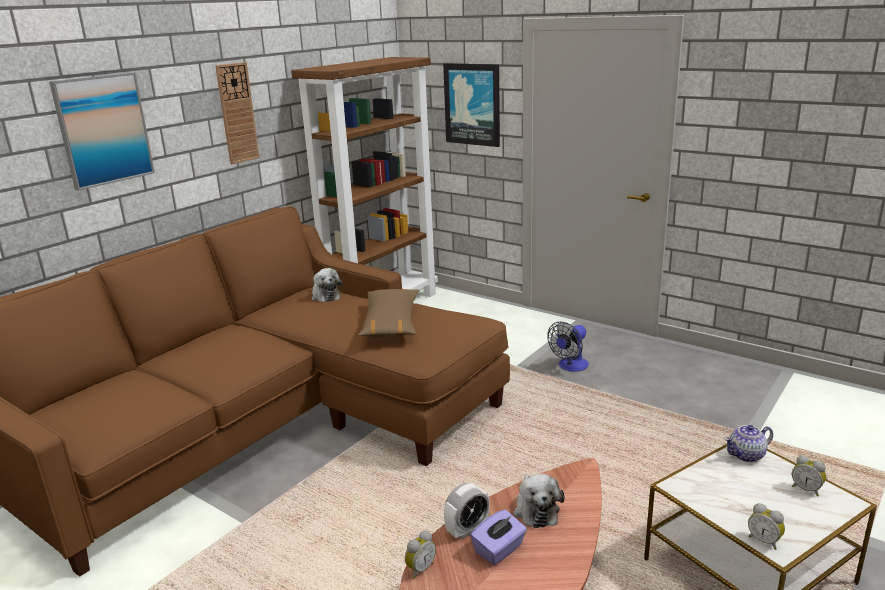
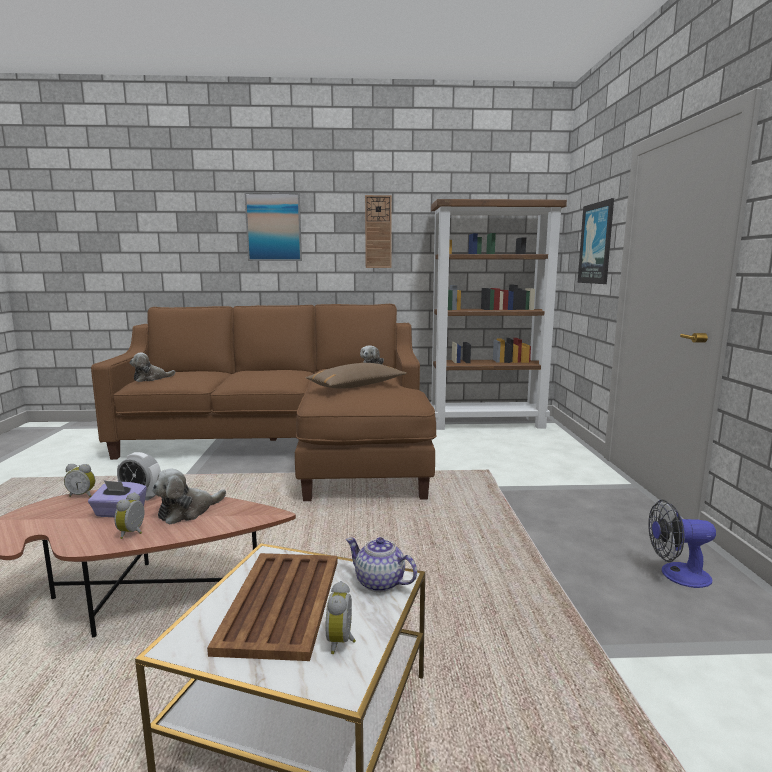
camera: 50 degrees right, 10 degrees down
fan [547,321,589,372] -> fan moved to [648,500,716,588]
alarm clock [748,503,785,550] -> alarm clock moved to [114,492,144,539]
none -> plush toy [130,353,175,382]
none -> brown tray [207,553,338,661]

